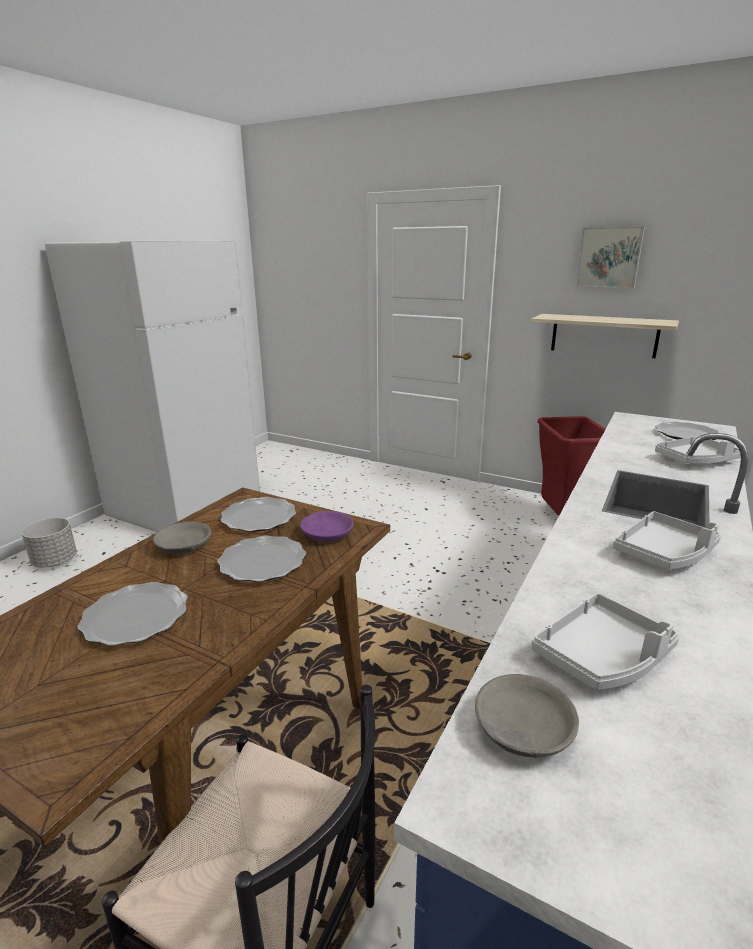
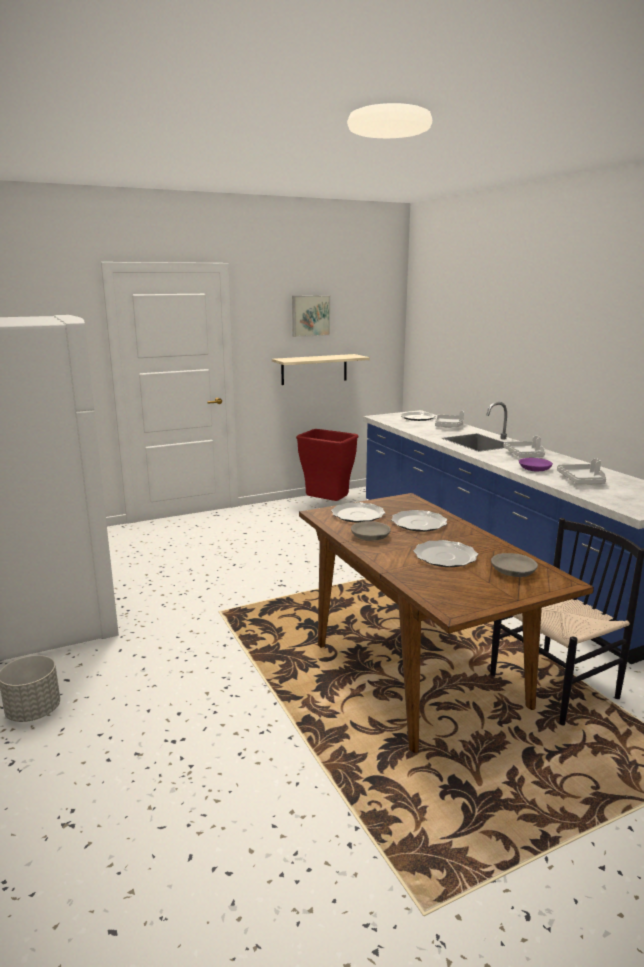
camera: 55 degrees left, 5 degrees down
purple bowl [300,511,354,542] -> purple bowl moved to [519,458,553,471]
grey bowl [475,674,579,758] -> grey bowl moved to [491,553,538,577]

